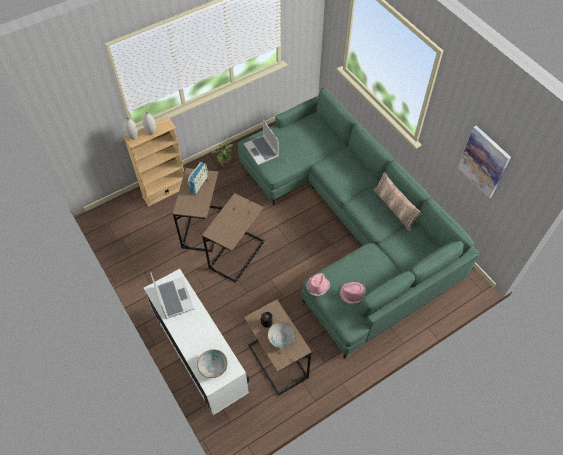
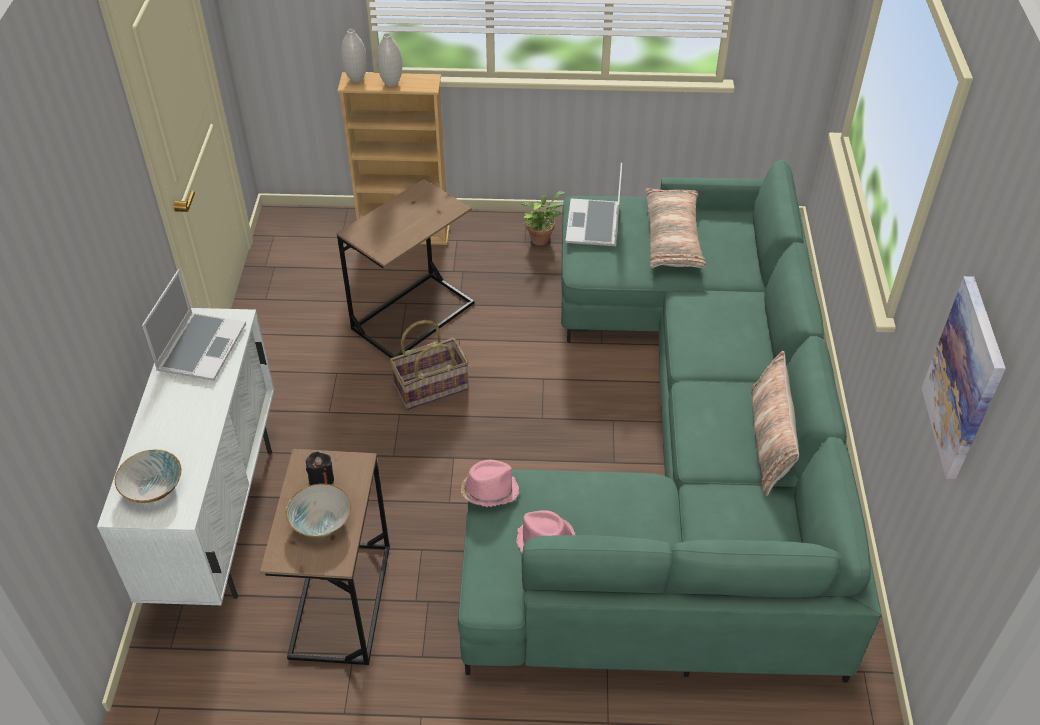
camera: 35 degrees right, 10 degrees down
radio [188,162,208,194] -> none
brown side table [202,193,265,283] -> basket [390,320,469,410]
none -> pillow [646,188,706,268]

